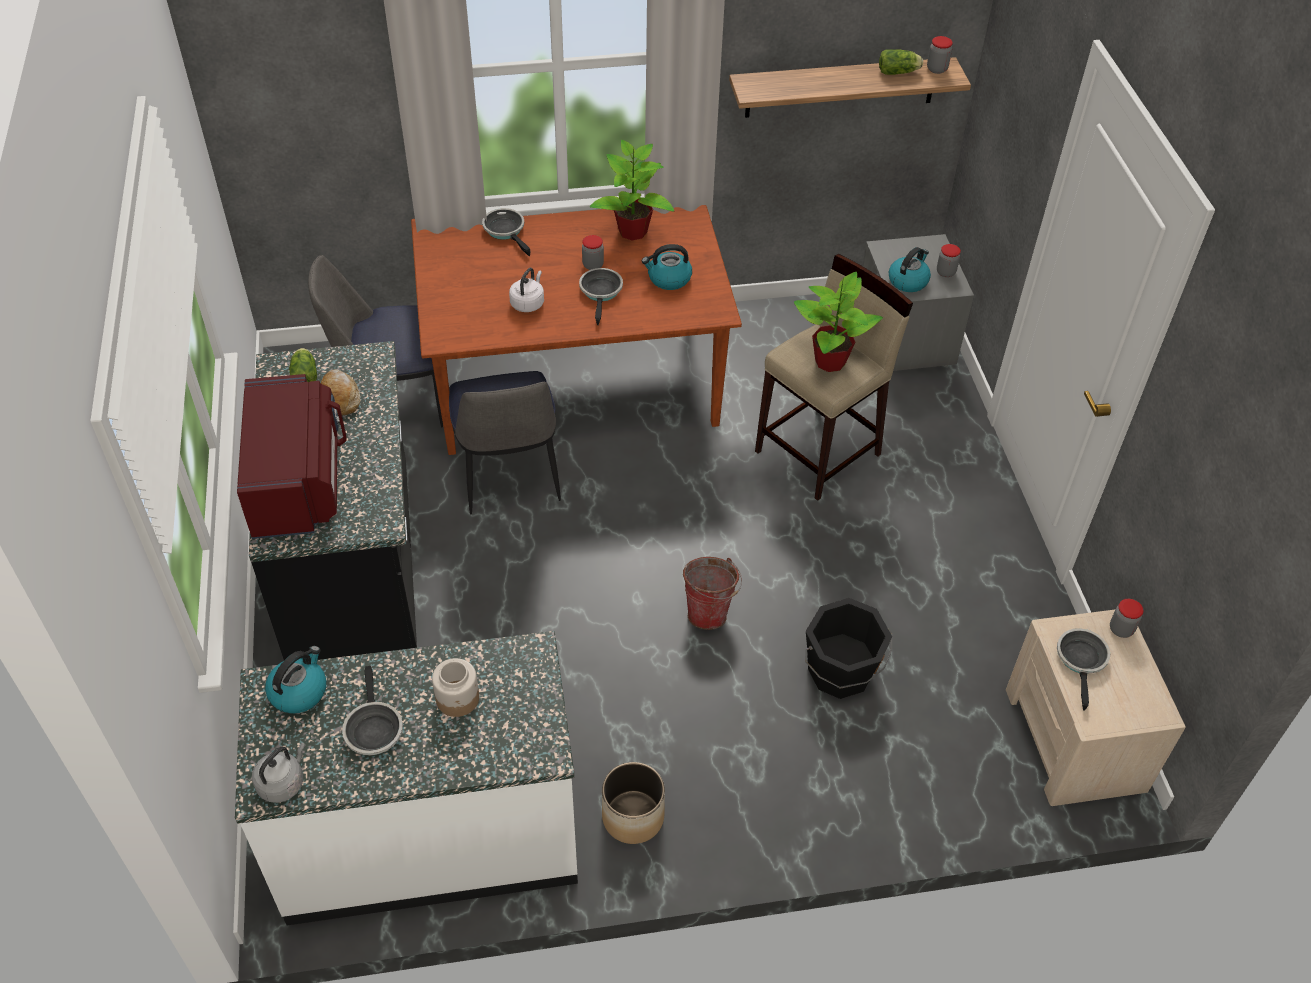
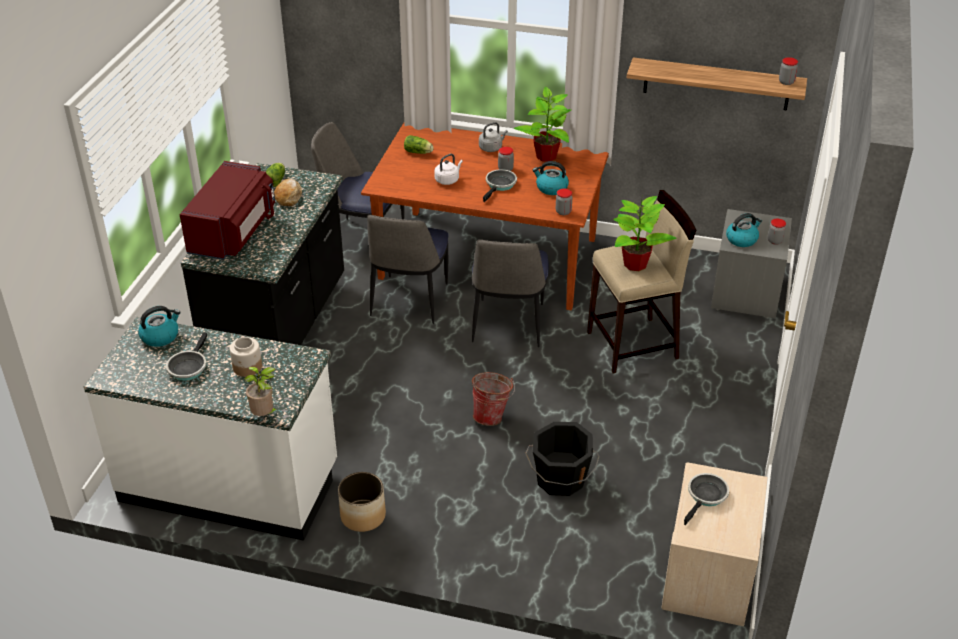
camera: 25 degrees right, 10 degrees down
grey kettle [252,742,306,803] -> grey kettle moved to [479,122,508,152]
frying pan [482,208,531,256] -> none
lettuce [879,49,923,75] -> lettuce moved to [404,135,434,154]
jar [1110,599,1144,638] -> jar moved to [556,189,572,215]
none -> potted plant [244,367,277,416]
none -> chair [472,240,549,347]

